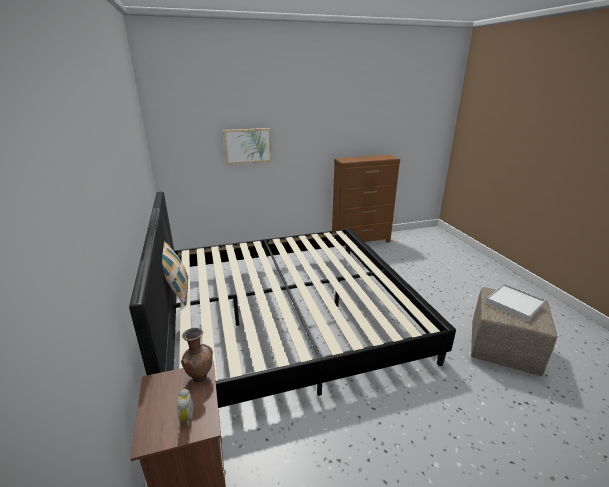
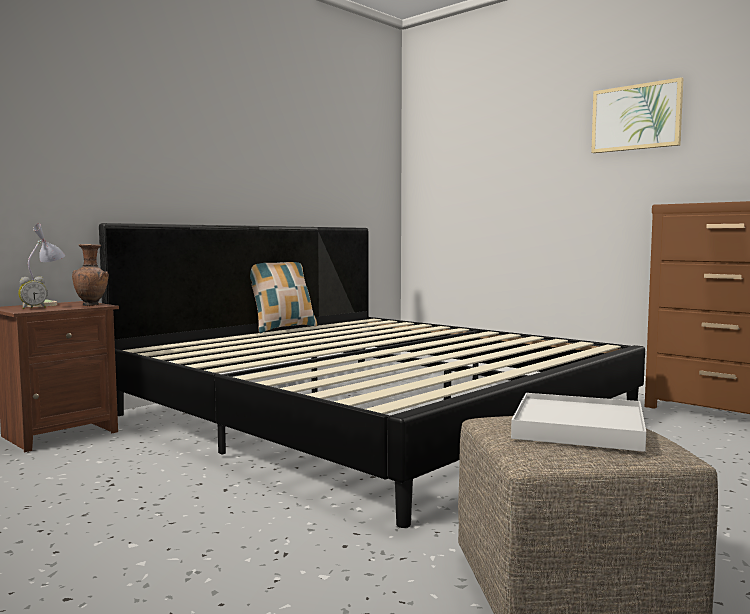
camera: 60 degrees right, 20 degrees down
picture [223,128,272,164] -> picture moved to [591,77,683,153]
none -> table lamp [23,223,65,307]

